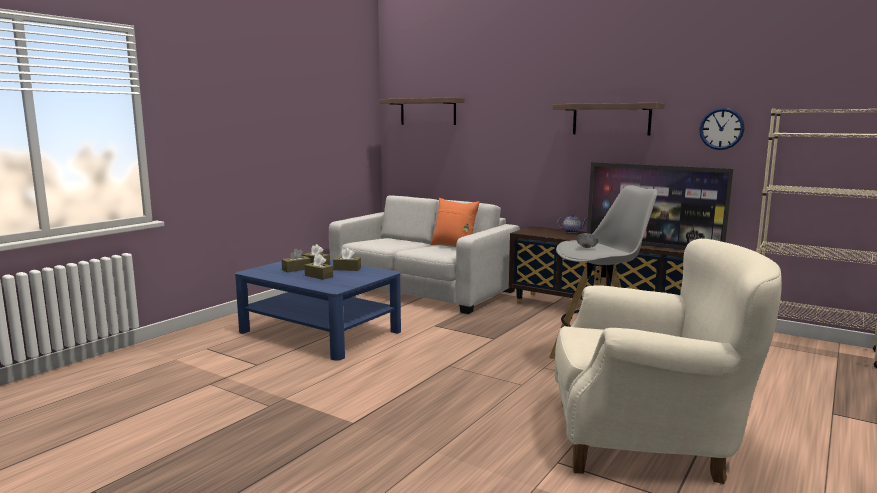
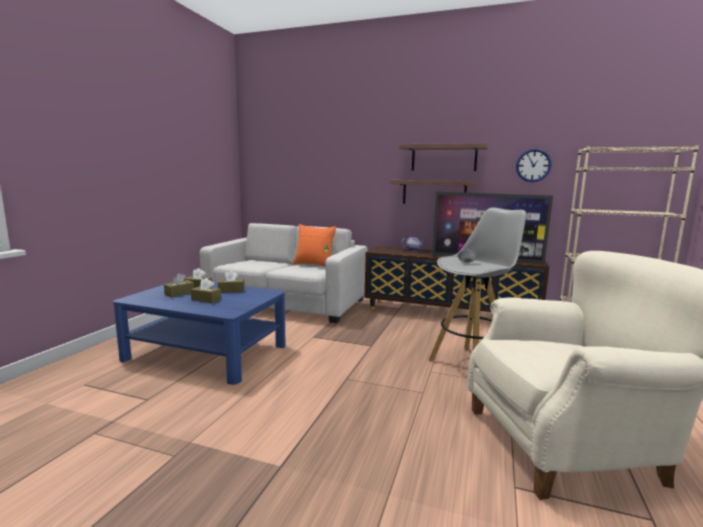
camera: 15 degrees left, 0 degrees up
shelf [379,97,464,125] -> shelf moved to [390,180,477,204]

